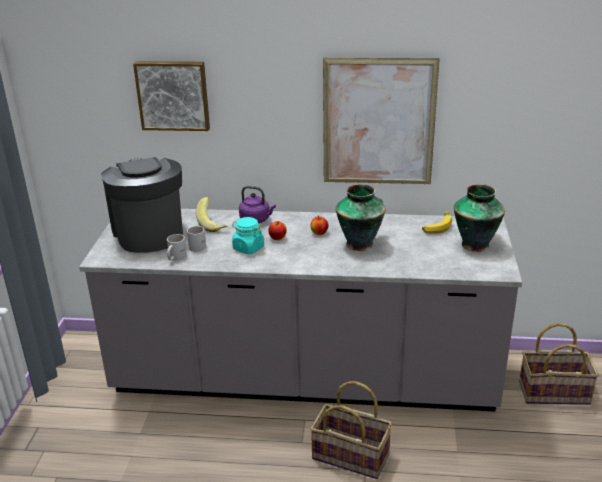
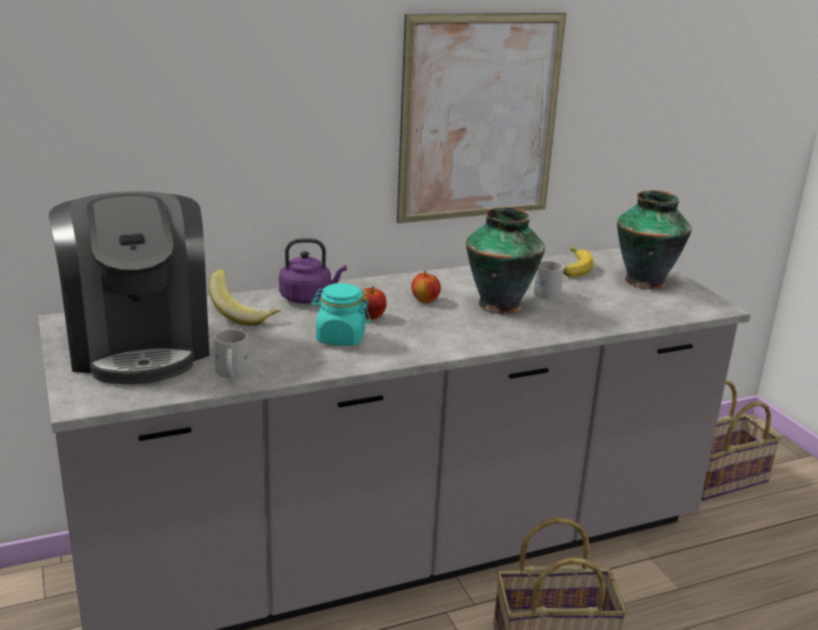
camera: 30 degrees left, 5 degrees down
coffee machine [101,157,183,253] -> coffee machine turned 150 degrees counterclockwise [49,191,210,384]
picture [133,61,210,131] -> none
white mug [187,226,206,252] -> white mug moved to [534,261,564,300]

